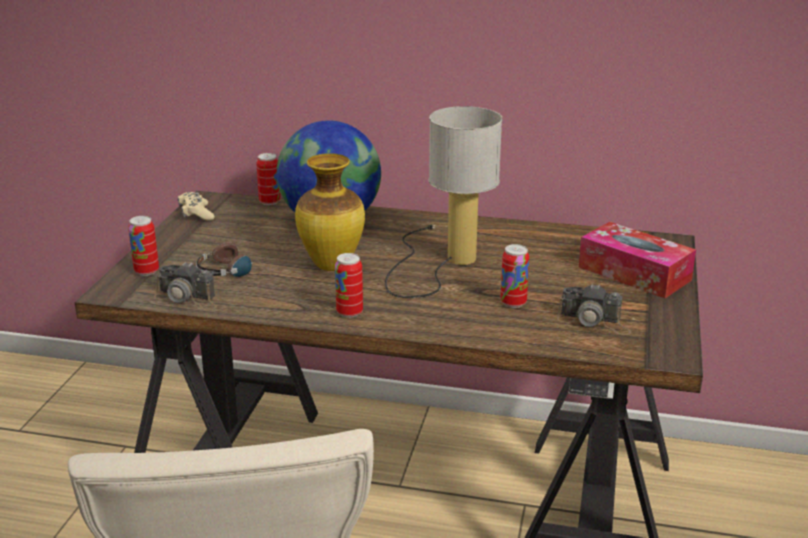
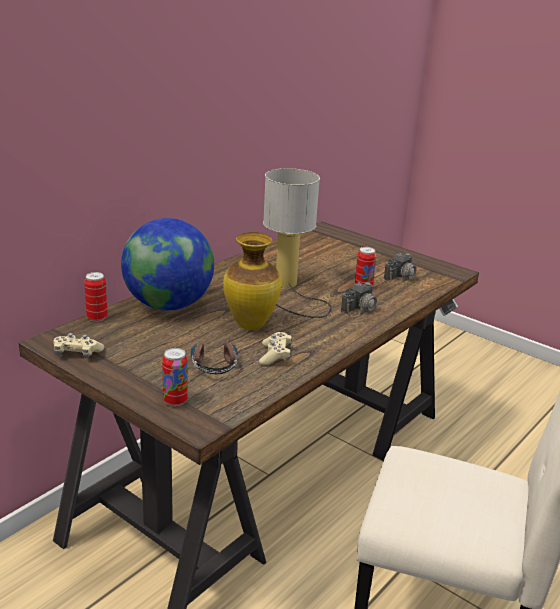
camera: 65 degrees left, 0 degrees up
camera [154,262,217,311] -> camera moved to [341,282,388,317]
can [335,253,363,318] -> none
tissue box [579,222,696,298] -> none
none -> beige game controller [259,332,292,365]

